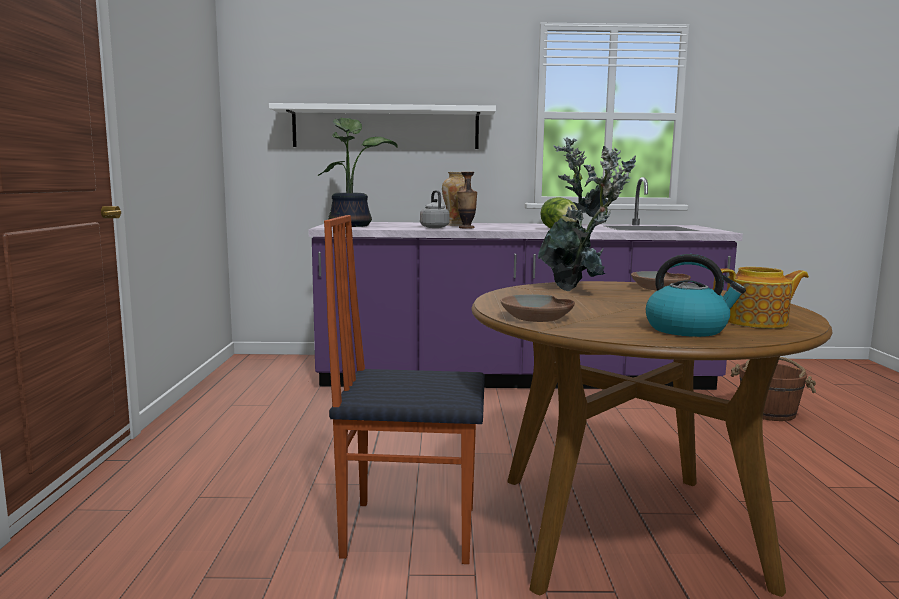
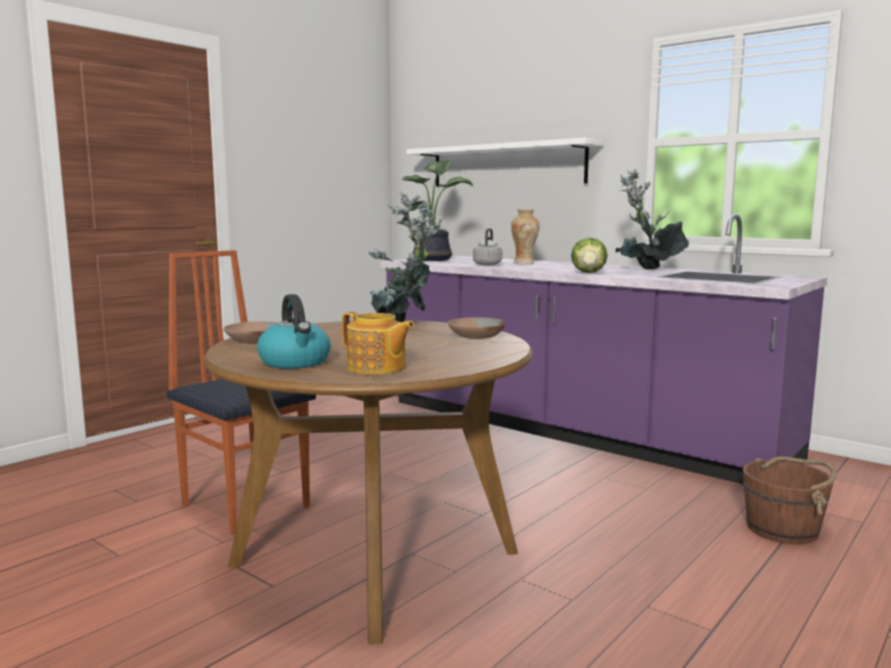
camera: 40 degrees right, 0 degrees up
vase [457,172,477,229] -> none

